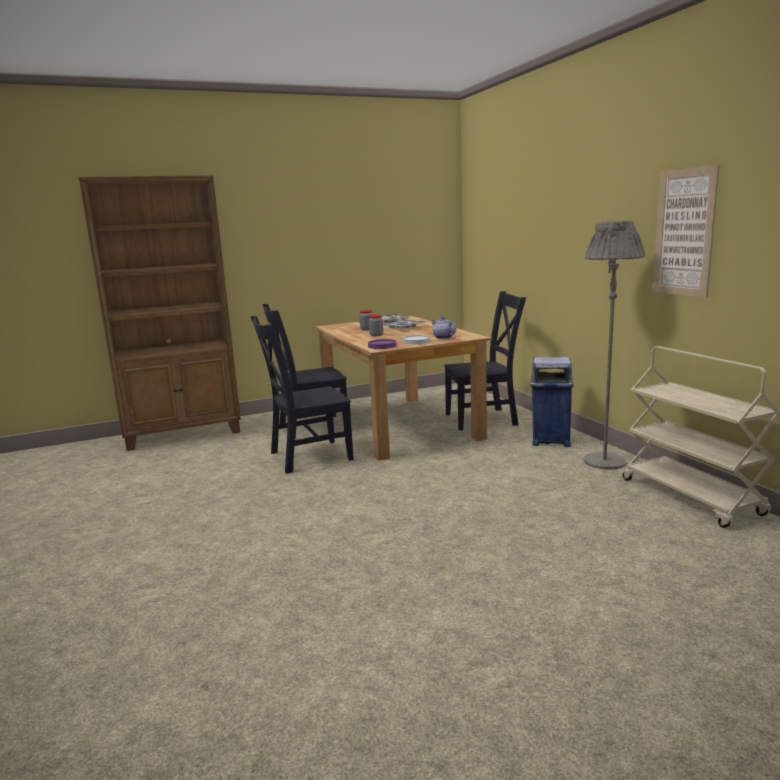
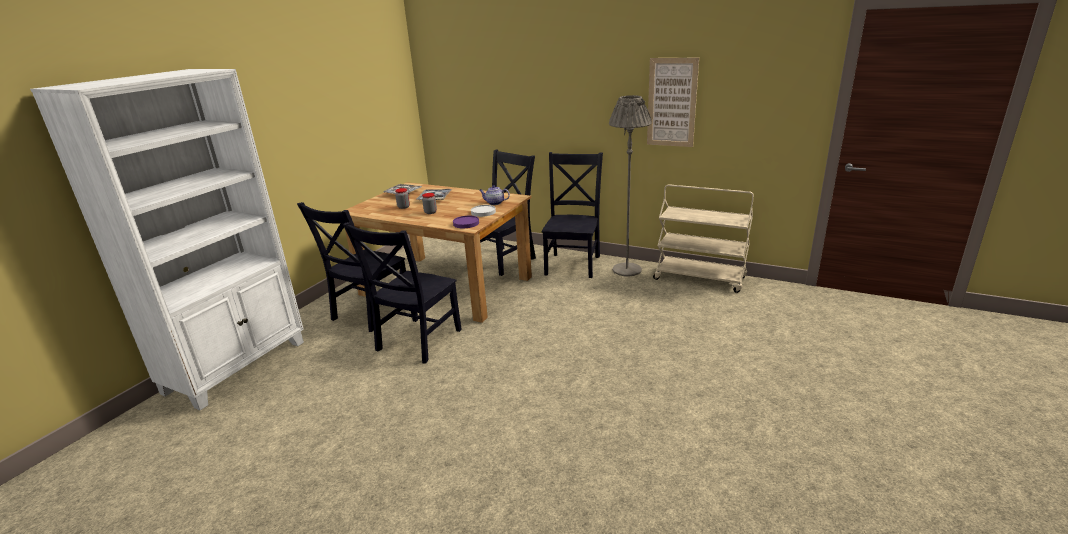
camera: 40 degrees left, 10 degrees up
brown bookcase [79,175,241,451] -> white bookcase [30,69,304,410]
blue trash can [530,357,574,447] -> black chair [541,152,603,278]

